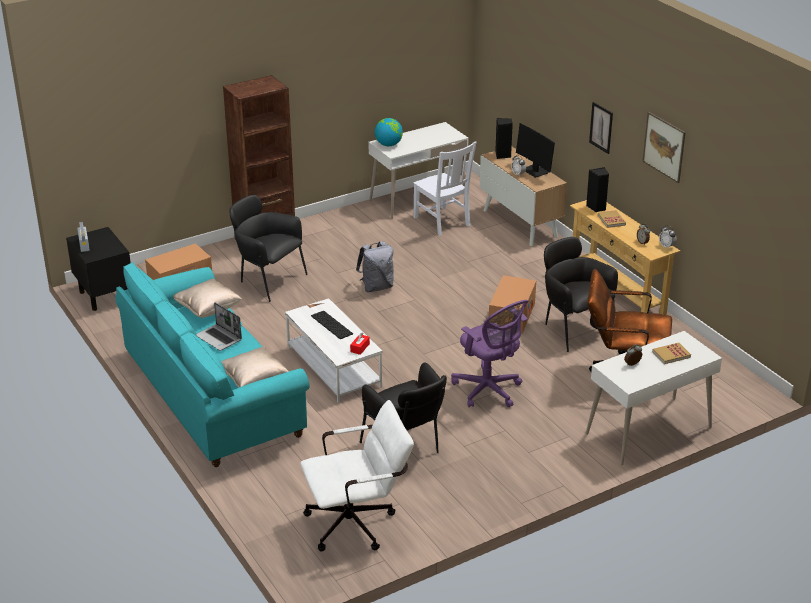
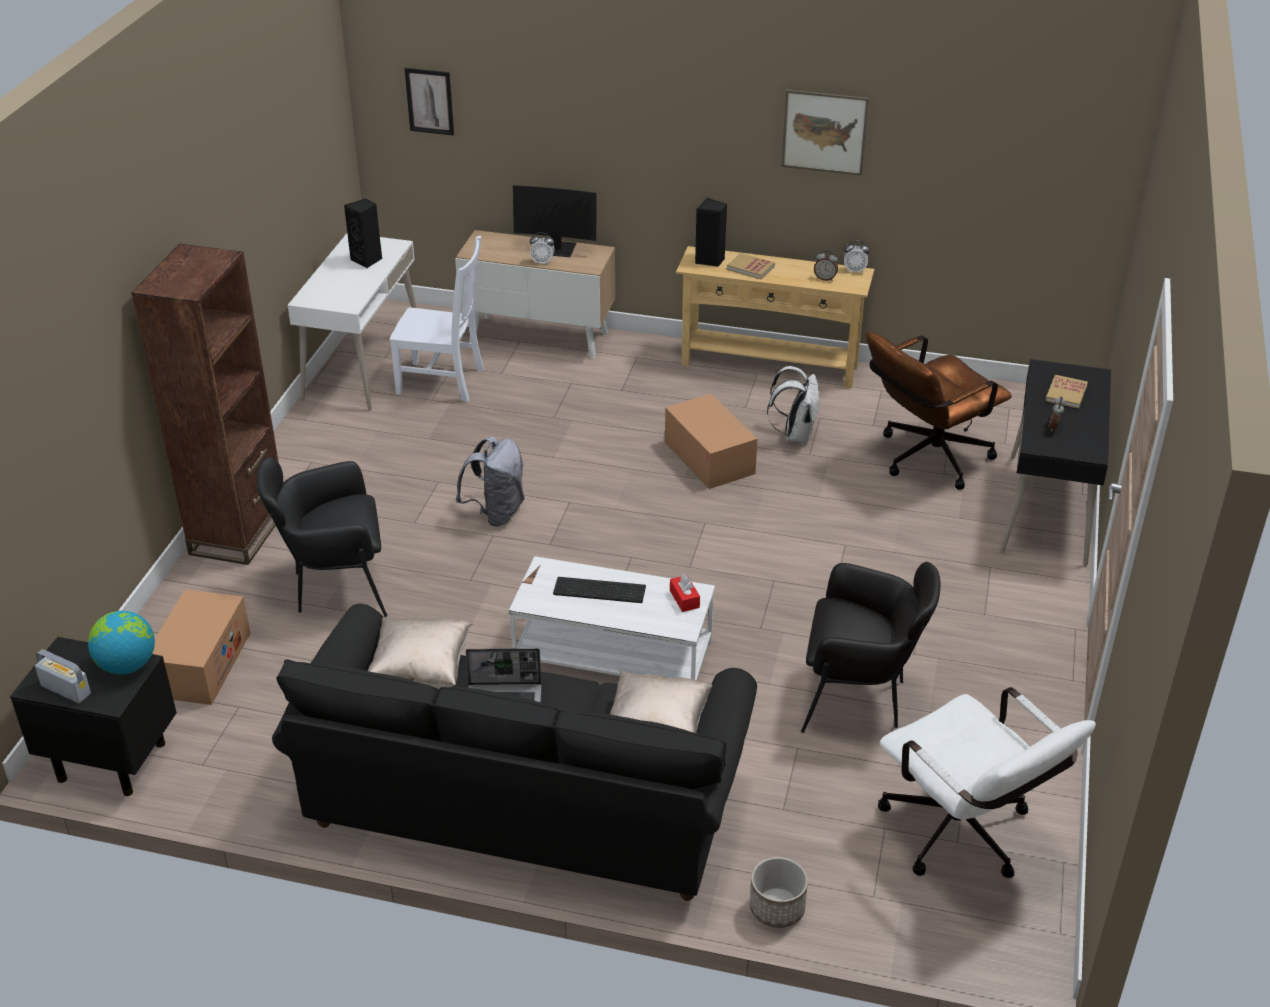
camera: 45 degrees left, 5 degrees up
turquoise sofa [115,262,310,467] -> black sofa [272,604,757,901]
white office chair [300,400,414,552] -> white office chair turned 120 degrees clockwise [878,687,1096,878]
globe [375,118,403,146] -> globe moved to [88,611,155,674]
purple office chair [451,300,529,407] -> none
black speaker [495,118,513,159] -> black speaker moved to [344,198,383,269]
black armchair [544,237,618,352] -> white backpack [767,366,820,444]
white desk [586,331,722,465] -> black desk [1000,359,1111,566]
picture [589,102,613,154] -> picture moved to [405,68,454,136]
none -> planter [750,857,808,928]

